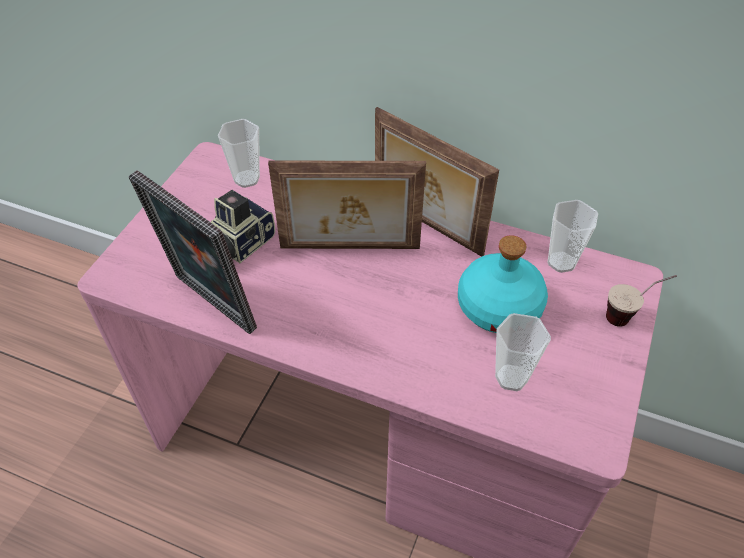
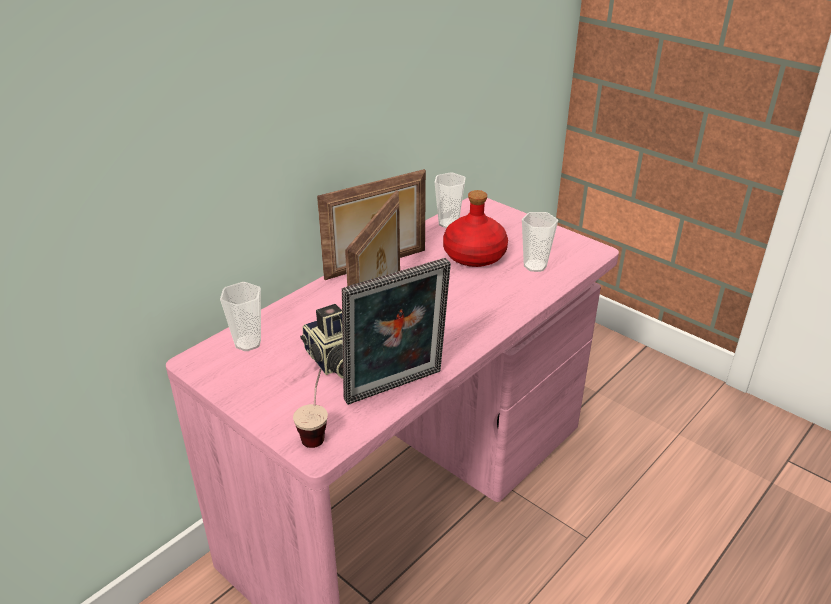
camera: 70 degrees left, 15 degrees down
turquoise bottle [458,235,548,333] -> red bottle [443,190,508,267]
cup [606,275,677,327] -> cup moved to [293,369,328,448]

